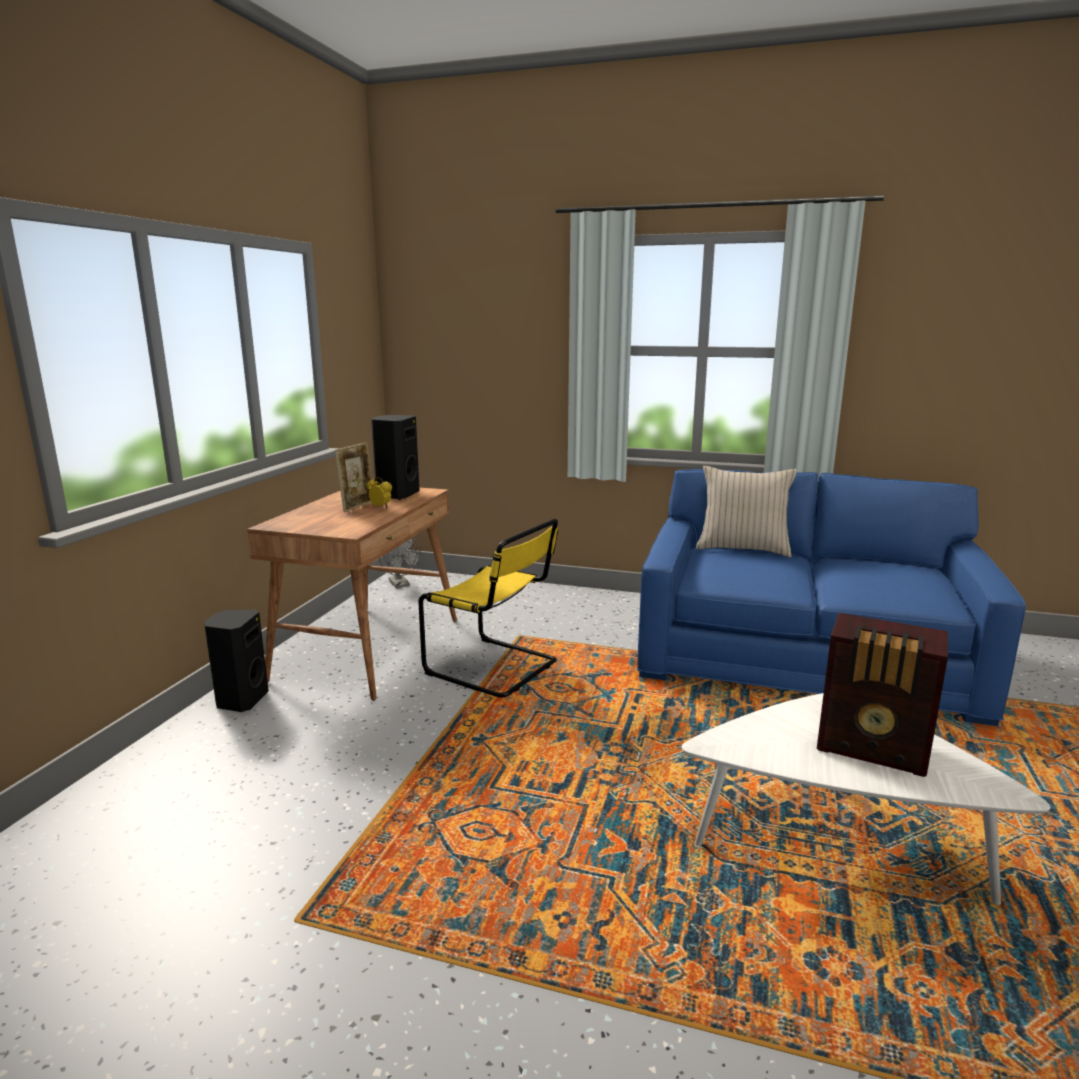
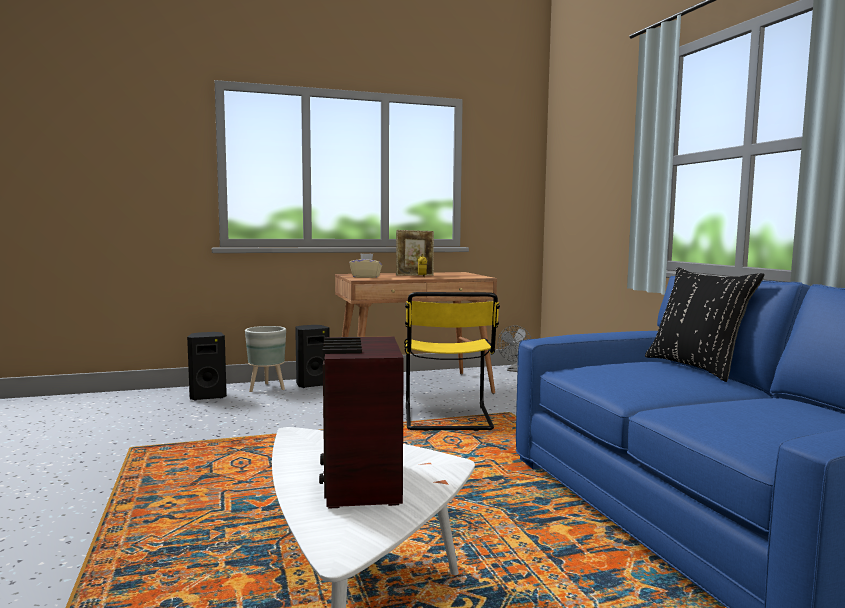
camera: 55 degrees right, 10 degrees down
black speaker [371,415,419,500] -> black speaker moved to [187,332,227,400]
beige pillow [696,466,797,557] -> black pillow [645,267,765,382]
none -> grey planter [245,326,286,392]
none -> beige tissue box [350,254,382,278]

